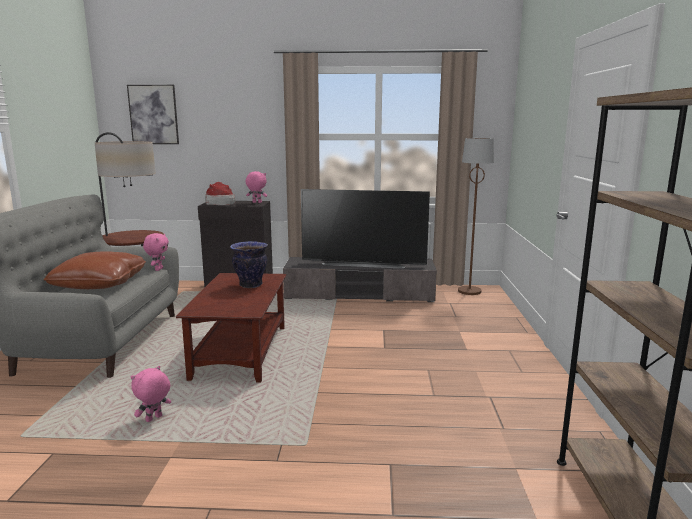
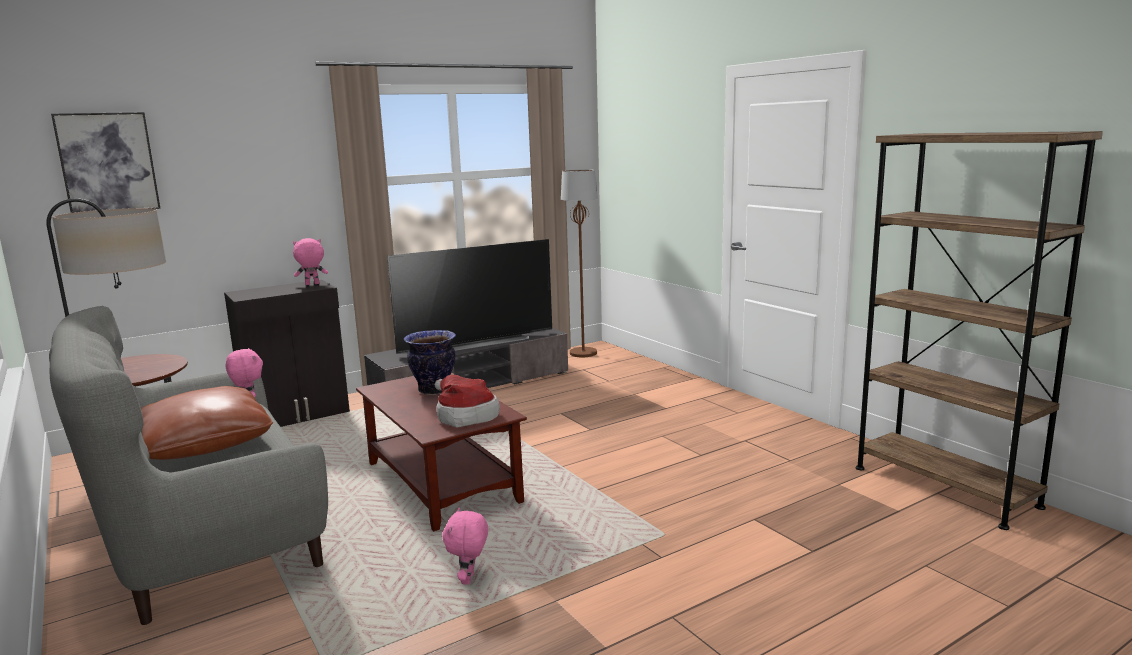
camera: 35 degrees left, 0 degrees up
hat [205,182,235,205] -> hat moved to [435,375,500,428]

